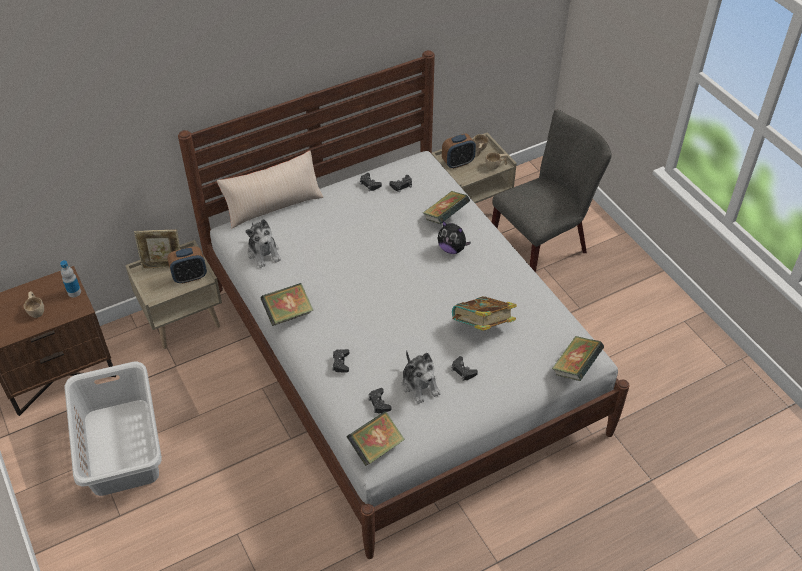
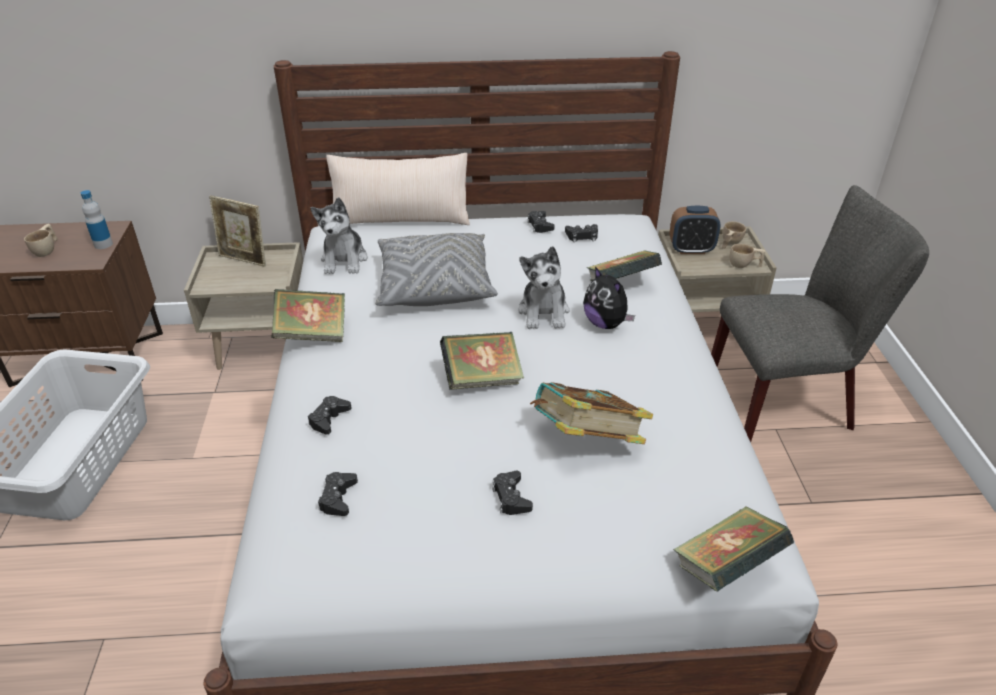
camera: 25 degrees right, 10 degrees down
alarm clock [167,246,207,284] -> none
book [347,411,405,466] -> book moved to [440,332,524,390]
plush toy [402,350,440,404] -> plush toy moved to [518,246,569,329]
none -> grey pillow [375,233,498,306]

